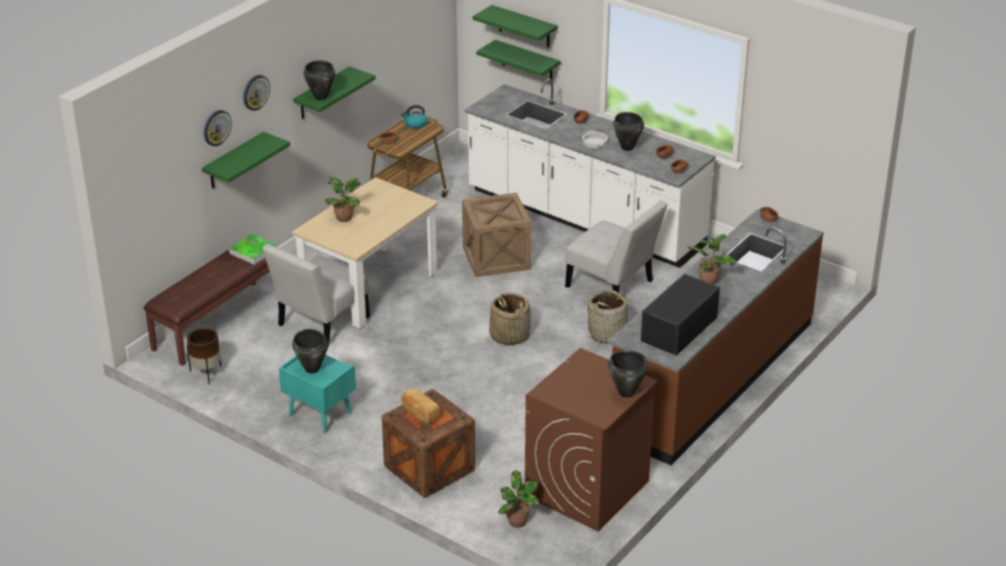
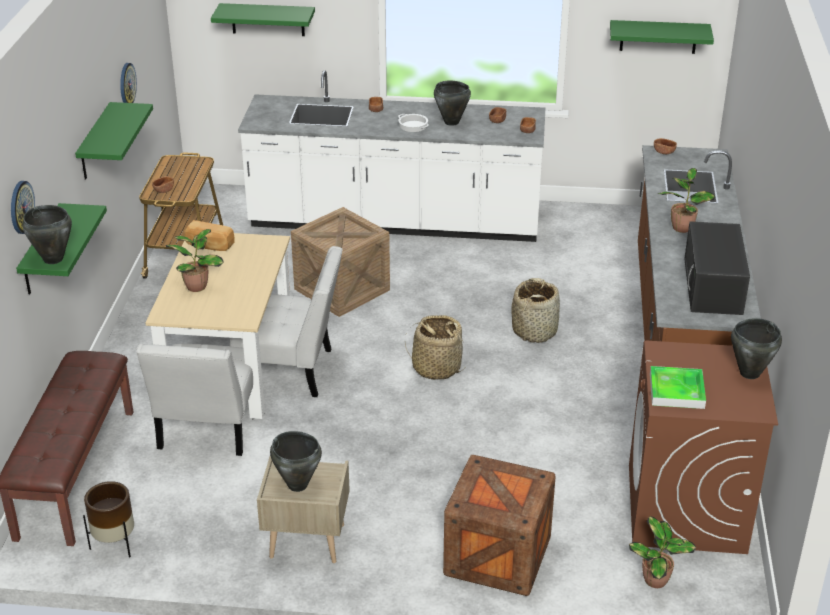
camera: 30 degrees left, 0 degrees up
tray [229,234,277,265] -> tray moved to [650,366,706,409]
wall clock [243,75,270,111] -> wall clock moved to [120,63,137,103]
turquoise nightstand [279,355,356,433] -> beige nightstand [257,456,350,563]
black cooking pot [304,60,335,100] -> black cooking pot moved to [22,205,72,264]
kettle [401,105,427,129] -> none
bread [402,387,440,424] -> bread moved to [184,220,234,251]
green shelf [476,40,560,80] -> green shelf moved to [610,20,714,54]
white chair [565,200,668,293] -> white chair moved to [230,246,343,397]

